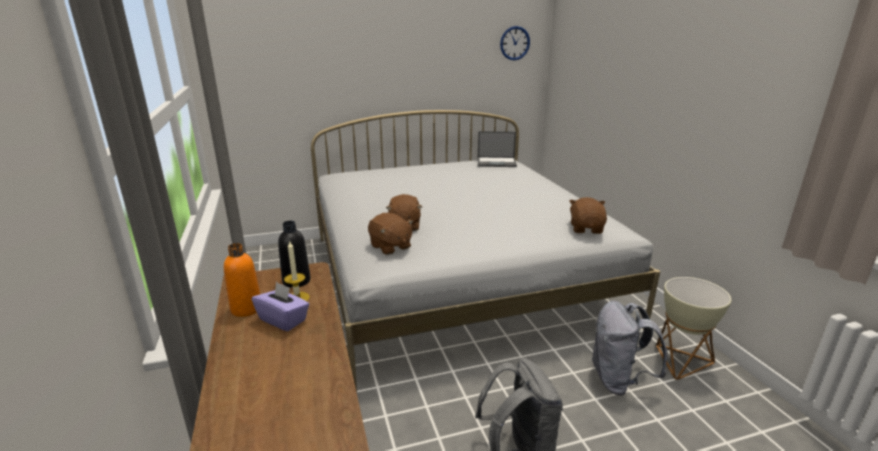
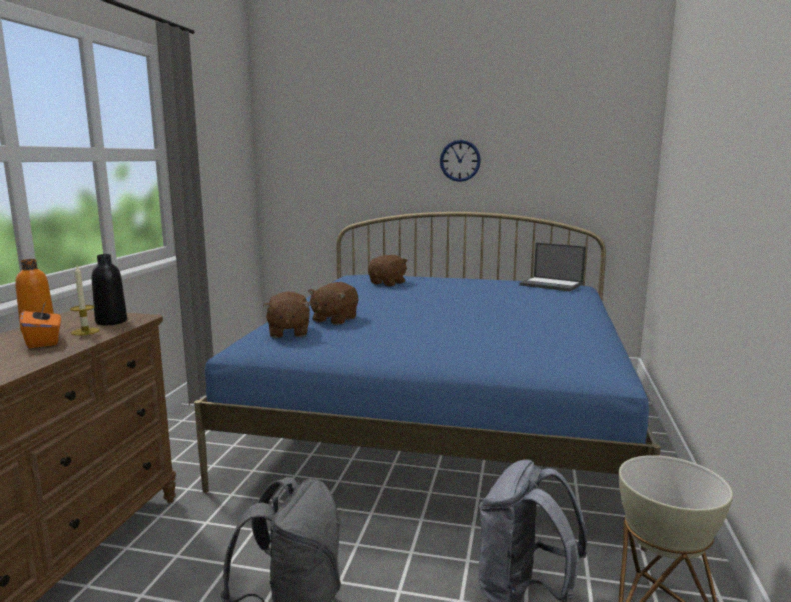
camera: 30 degrees right, 10 degrees down
purple tissue box [252,282,309,331] -> orange tissue box [20,301,61,348]
white bed [311,110,660,392] -> blue bed [194,212,661,551]
wall clock [500,26,530,60] -> wall clock moved to [440,140,481,182]
brown plush toy [569,197,607,234] -> brown plush toy moved to [368,255,408,286]

